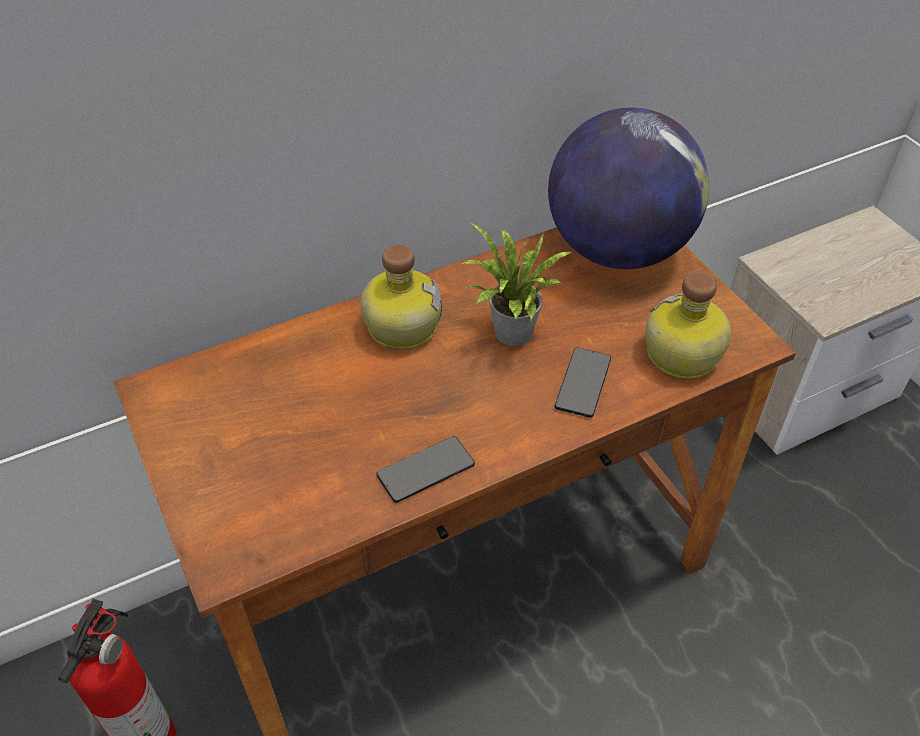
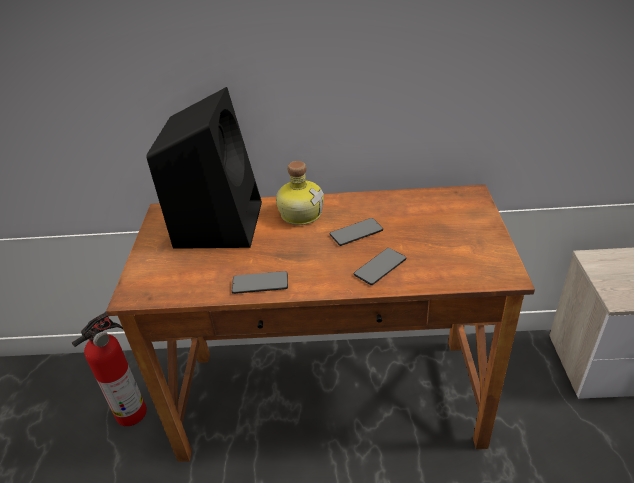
camera: 30 degrees right, 10 degrees down
potted plant [462,223,572,346] -> phone [330,218,383,246]
globe [548,108,710,269] -> none
bottle [646,272,731,379] -> none
none -> black speaker [147,87,262,249]

